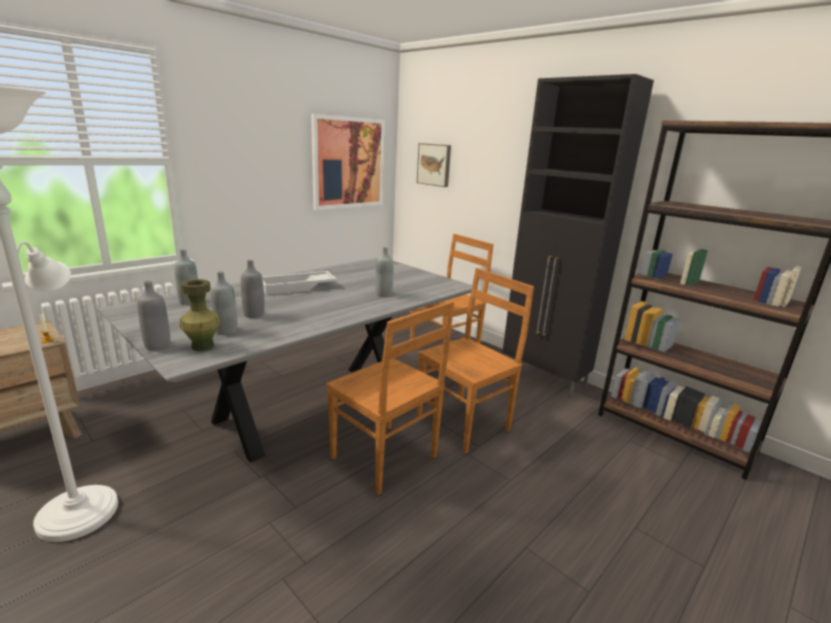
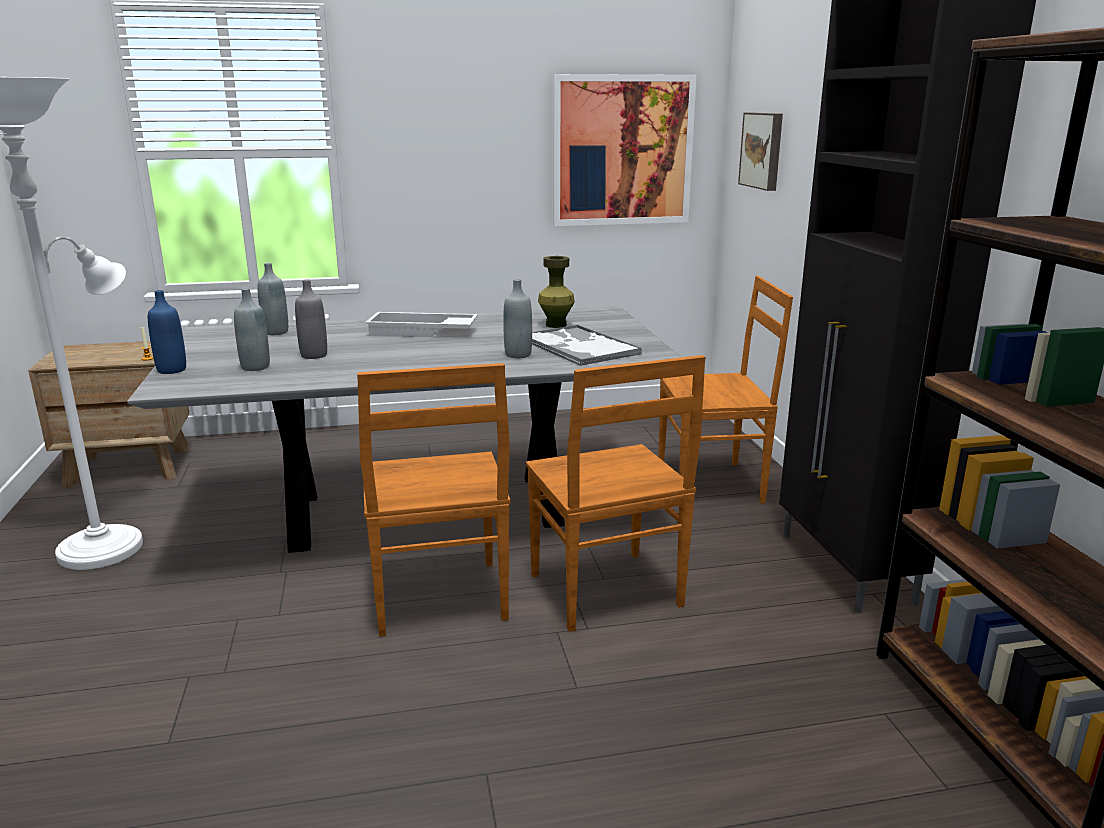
camera: 35 degrees right, 0 degrees up
grey bottle [137,281,170,350] -> blue bottle [148,290,186,374]
green vase [180,279,220,351] -> green vase moved to [538,256,575,328]
brown chair [417,268,534,454] -> brown chair turned 75 degrees clockwise [526,355,705,632]
none -> tray [532,325,642,366]

